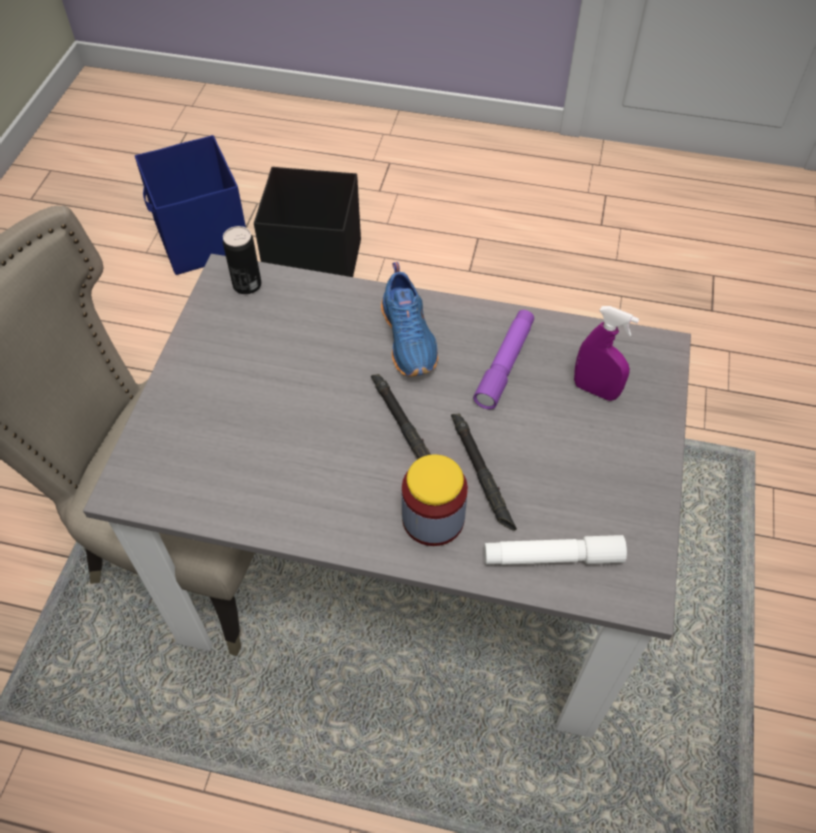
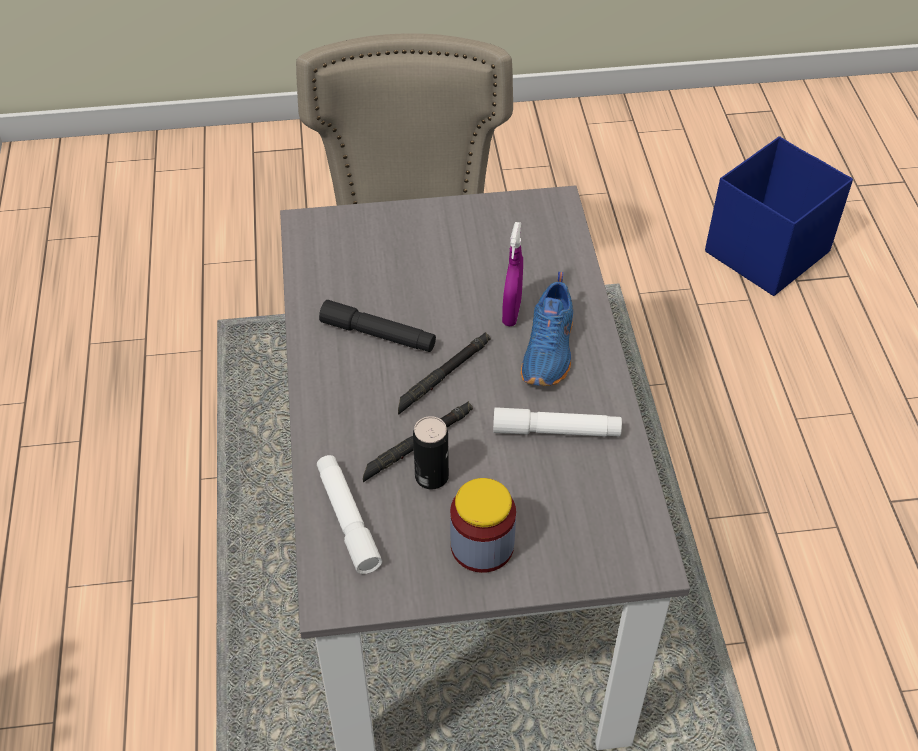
camera: 70 degrees right, 5 degrees down
can [223,226,261,294] -> can moved to [413,416,449,490]
black storage box [254,167,361,277] -> none
blue shoe [381,262,438,377] -> blue shoe turned 45 degrees counterclockwise [521,272,573,386]
jar [402,454,468,546] -> jar moved to [450,478,516,573]
purple flashlight [473,310,534,409] -> white flashlight [493,407,622,437]
purple spray bottle [574,306,639,401] -> purple spray bottle moved to [502,222,523,326]
none -> black flashlight [319,300,436,352]

